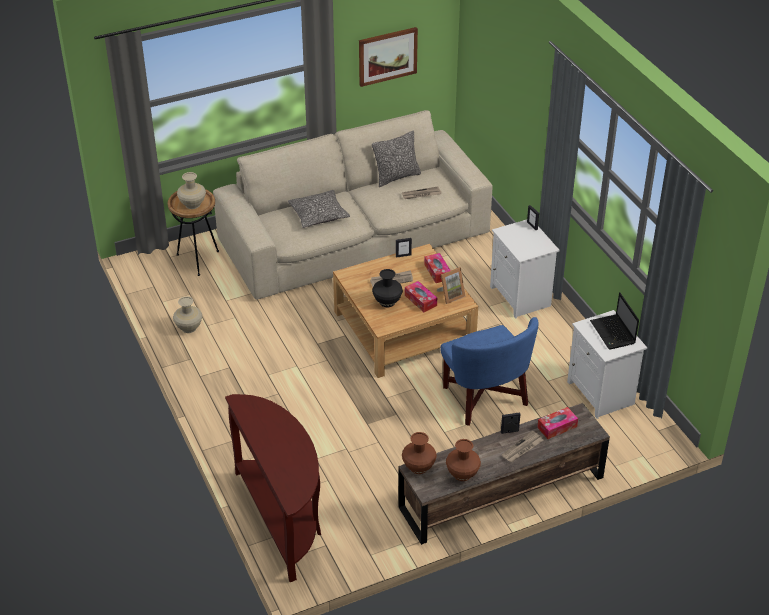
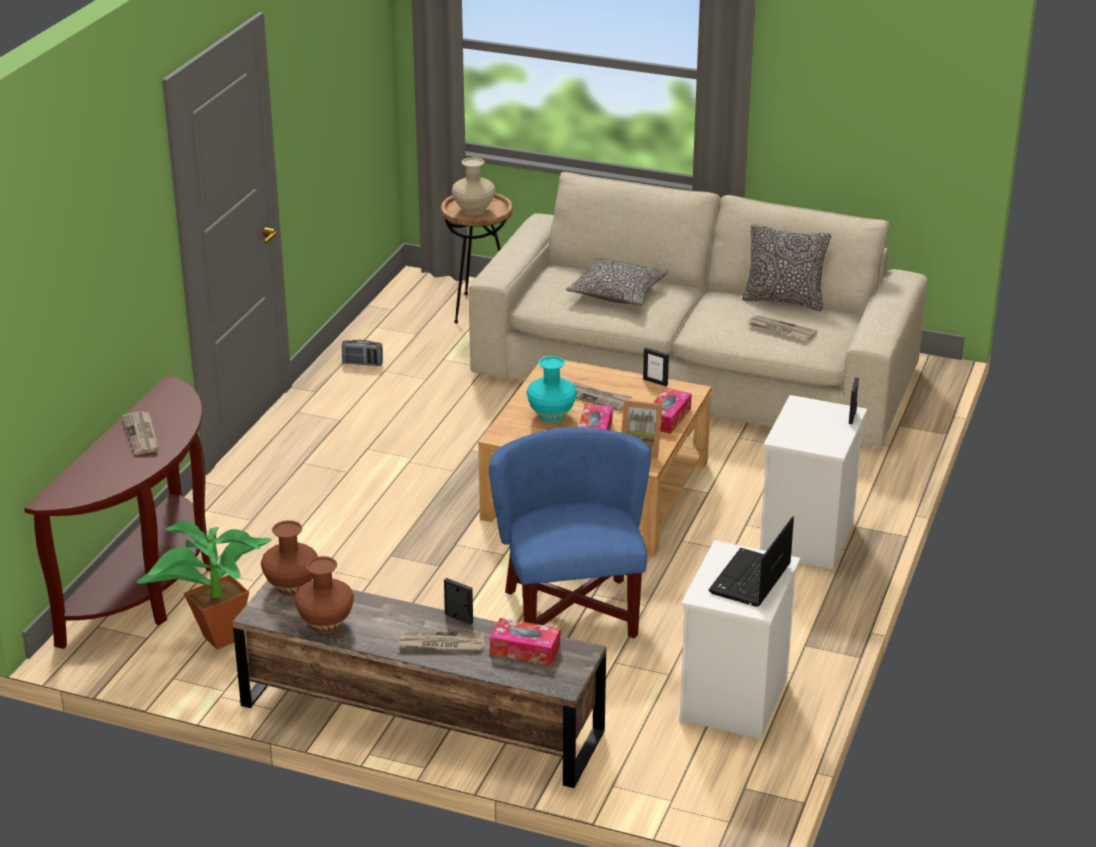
camera: 45 degrees right, 10 degrees down
beige vase [173,296,202,333] -> radio [342,340,383,366]
picture [359,27,418,87] -> none
black vase [372,269,403,307] -> turquoise vase [526,356,577,422]
blue armchair [440,317,539,426] -> blue armchair turned 150 degrees clockwise [489,427,651,638]
none -> newspaper [122,411,158,455]
none -> potted plant [136,520,272,650]

